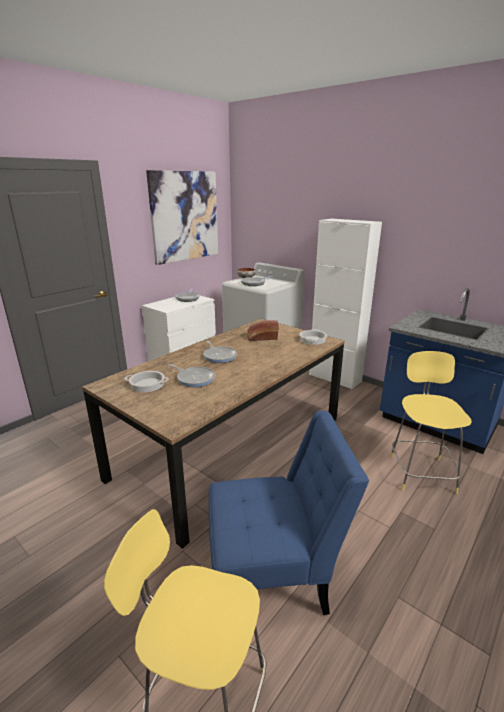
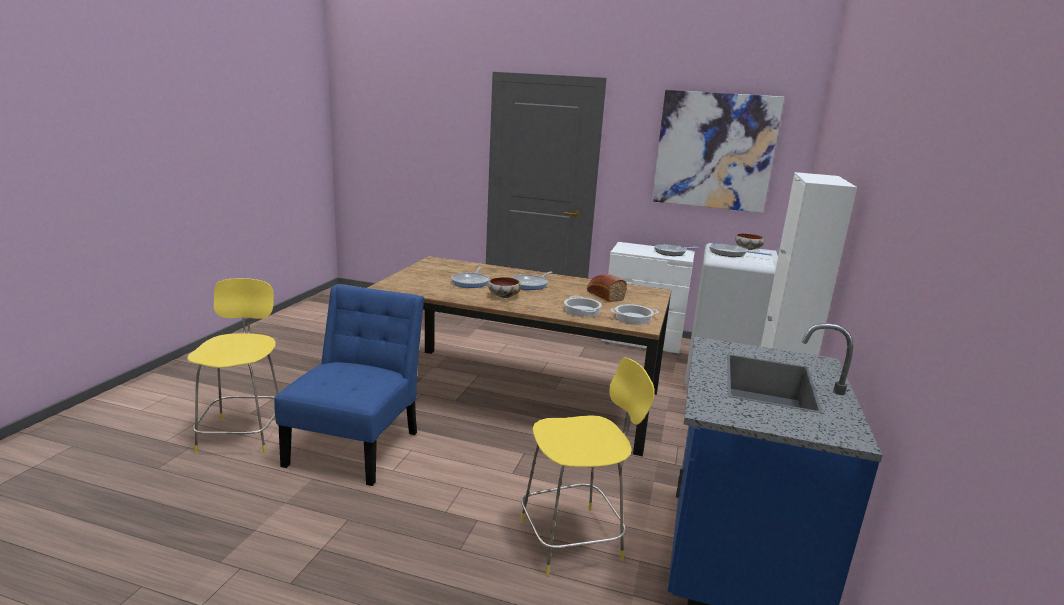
camera: 65 degrees right, 5 degrees down
cooking pot [125,371,169,392] -> cooking pot moved to [564,296,602,317]
blue chair [209,411,369,615] -> blue chair turned 135 degrees counterclockwise [274,284,424,486]
none -> bowl [488,277,521,298]

